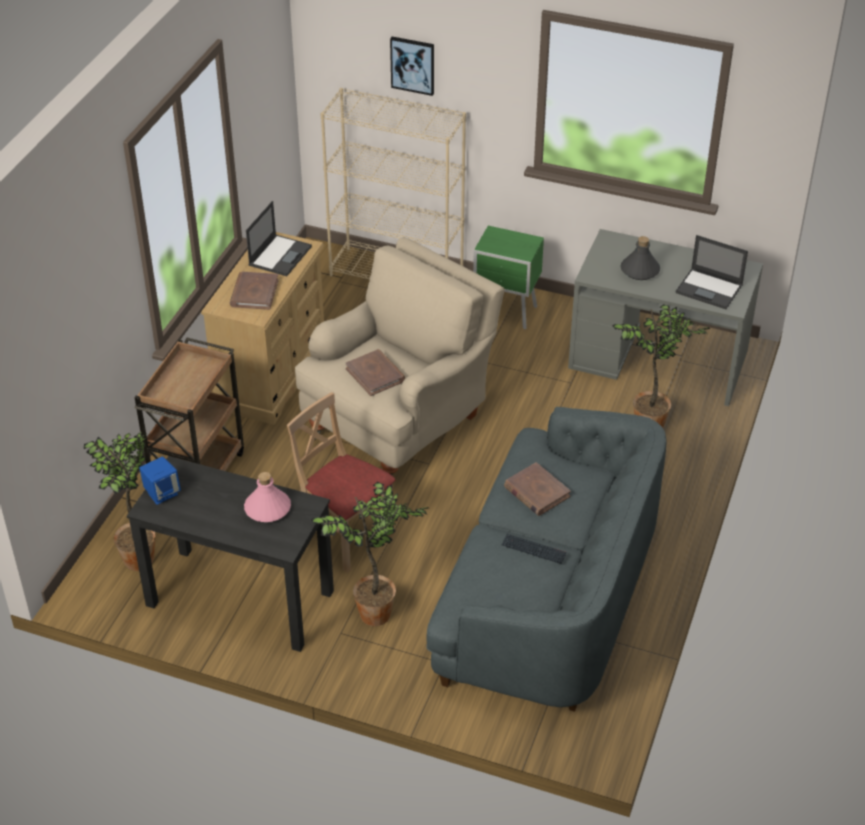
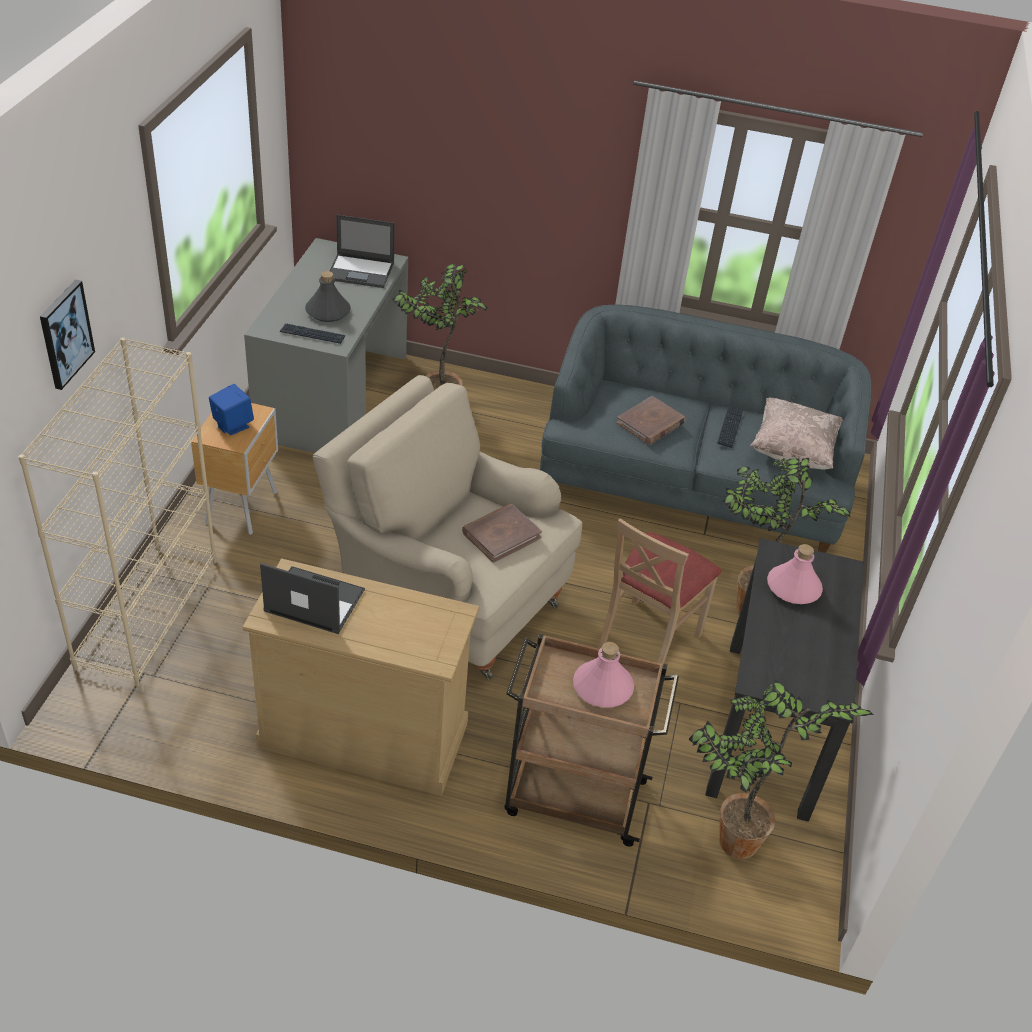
camera: 100 degrees left, 0 degrees up
blue speaker [139,457,181,505] -> blue speaker moved to [209,384,254,435]
brown book [230,271,279,310] -> none
green nightstand [473,226,544,330] -> brown nightstand [191,403,278,535]
laptop [675,235,748,309] -> laptop turned 75 degrees clockwise [329,215,395,288]
none -> keyboard [280,324,345,344]
none -> pink bottle [573,642,634,708]
none -> beige pillow [750,397,843,469]

